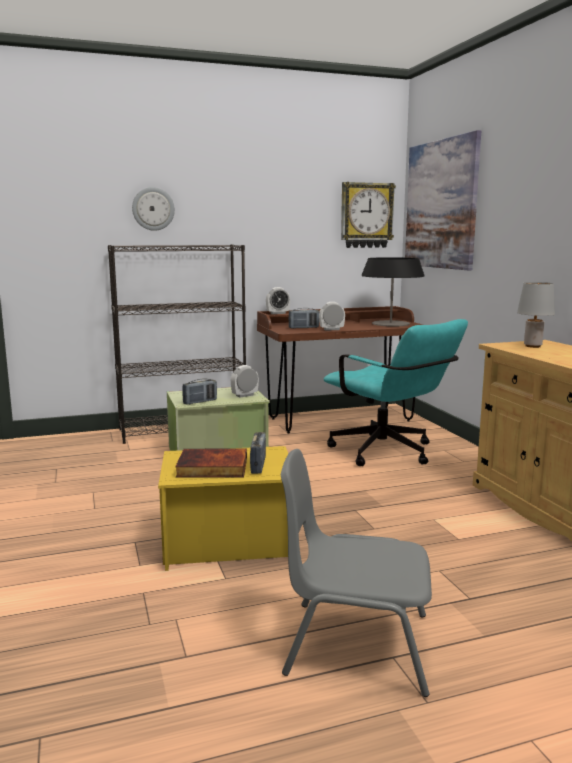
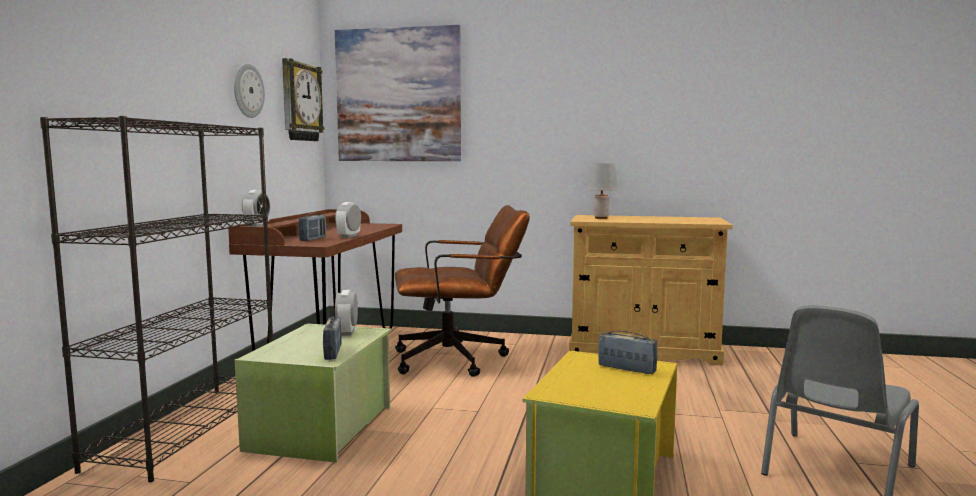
camera: 60 degrees left, 5 degrees down
wall clock [132,187,175,231] -> wall clock moved to [234,63,265,118]
book [175,449,247,478] -> none
turquoise office chair [324,319,468,466] -> brown office chair [395,205,530,377]
table lamp [362,257,424,327] -> none

